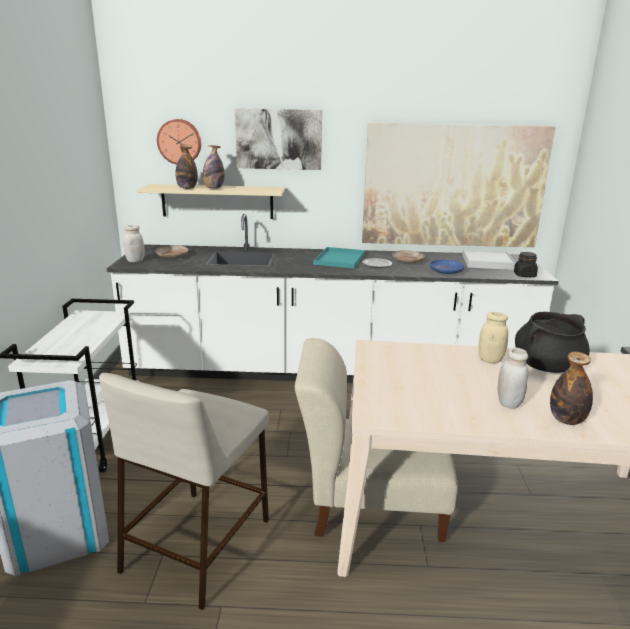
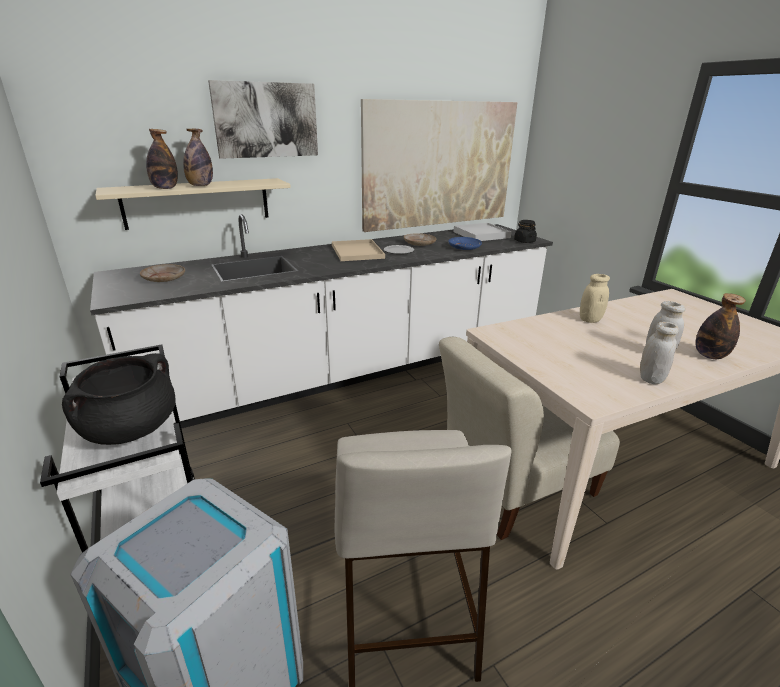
camera: 30 degrees left, 5 degrees up
white jar [123,225,145,262] -> white jar moved to [640,322,679,384]
wall clock [157,119,201,165] -> none
turquoise tray [313,247,365,268] -> beige tray [332,239,385,261]
black cooking pot [515,312,590,373] -> black cooking pot moved to [62,353,175,445]

